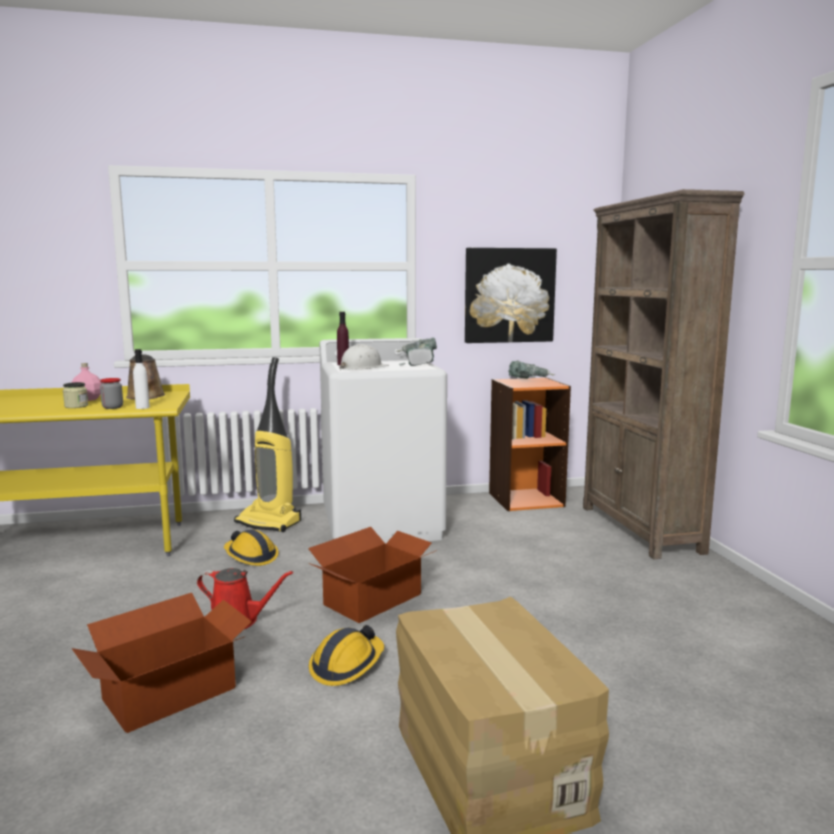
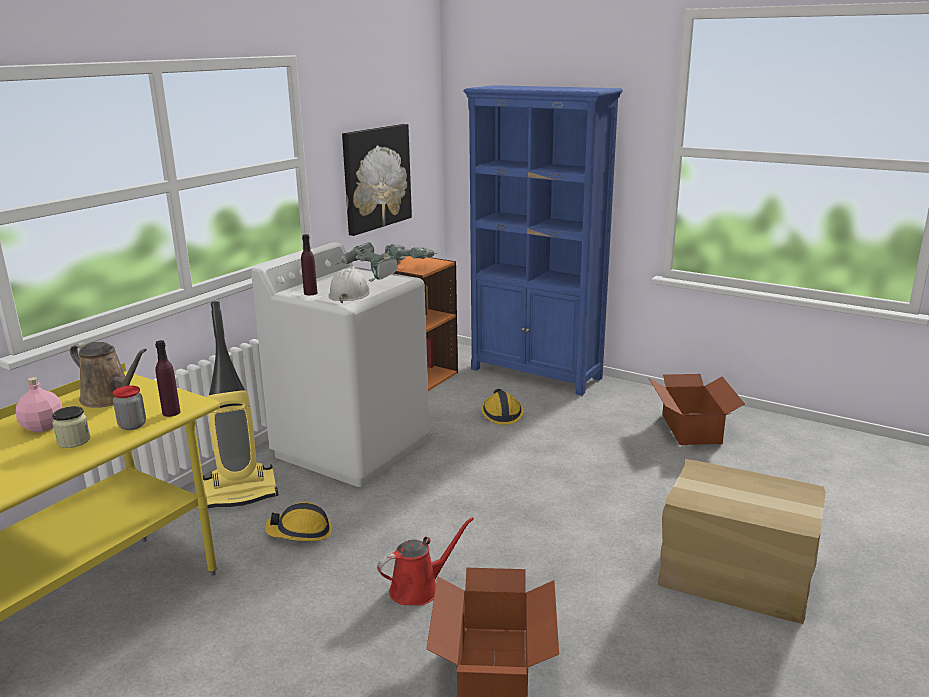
camera: 45 degrees left, 10 degrees up
white bottle [133,349,150,409] -> purple bottle [155,340,180,417]
cardboard box [308,527,437,623] -> cardboard box moved to [649,374,745,445]
hard hat [309,625,384,686] -> hard hat moved to [481,389,524,425]
brown bookcase [583,189,744,560] -> blue bookcase [463,85,623,396]

